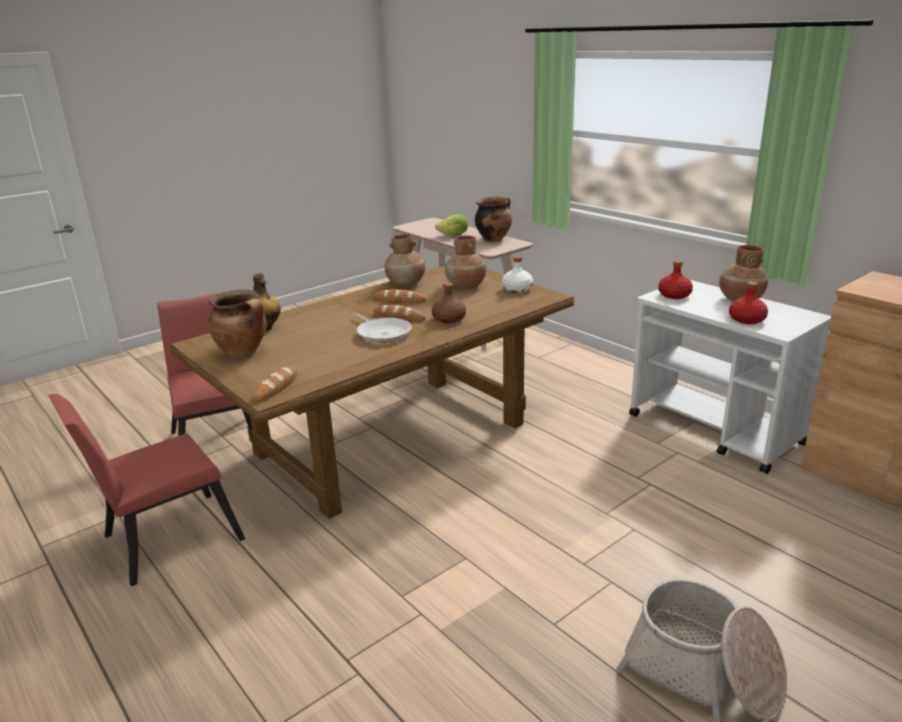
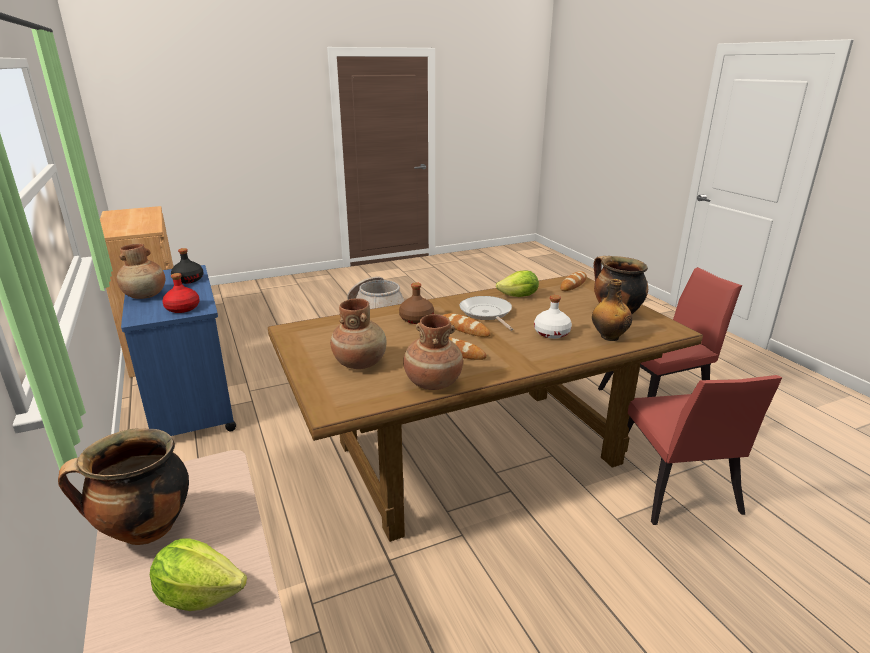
camera: 165 degrees left, 0 degrees up
white bottle [502,256,533,293] -> white bottle moved to [534,295,572,339]
white cart [629,280,831,474] -> blue cart [121,265,236,436]
red bottle [729,282,768,324] -> black bottle [171,248,203,284]
none -> lettuce [496,270,539,297]

